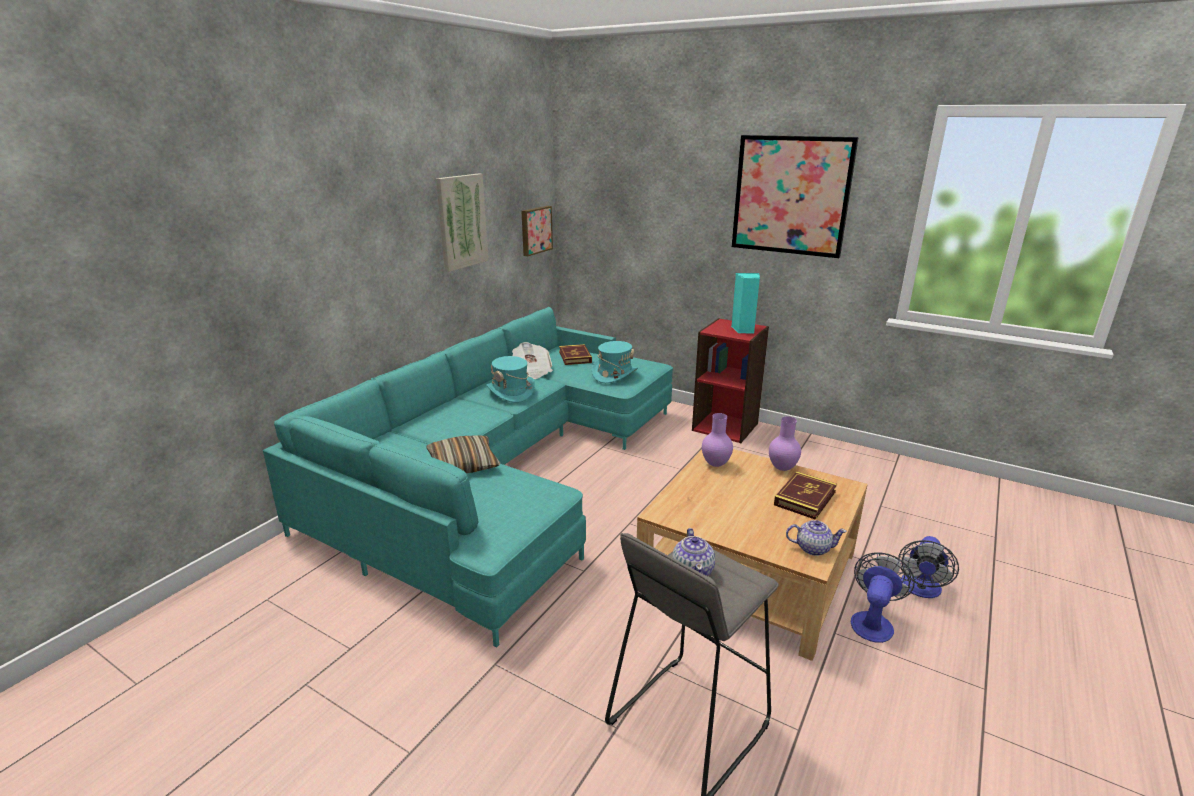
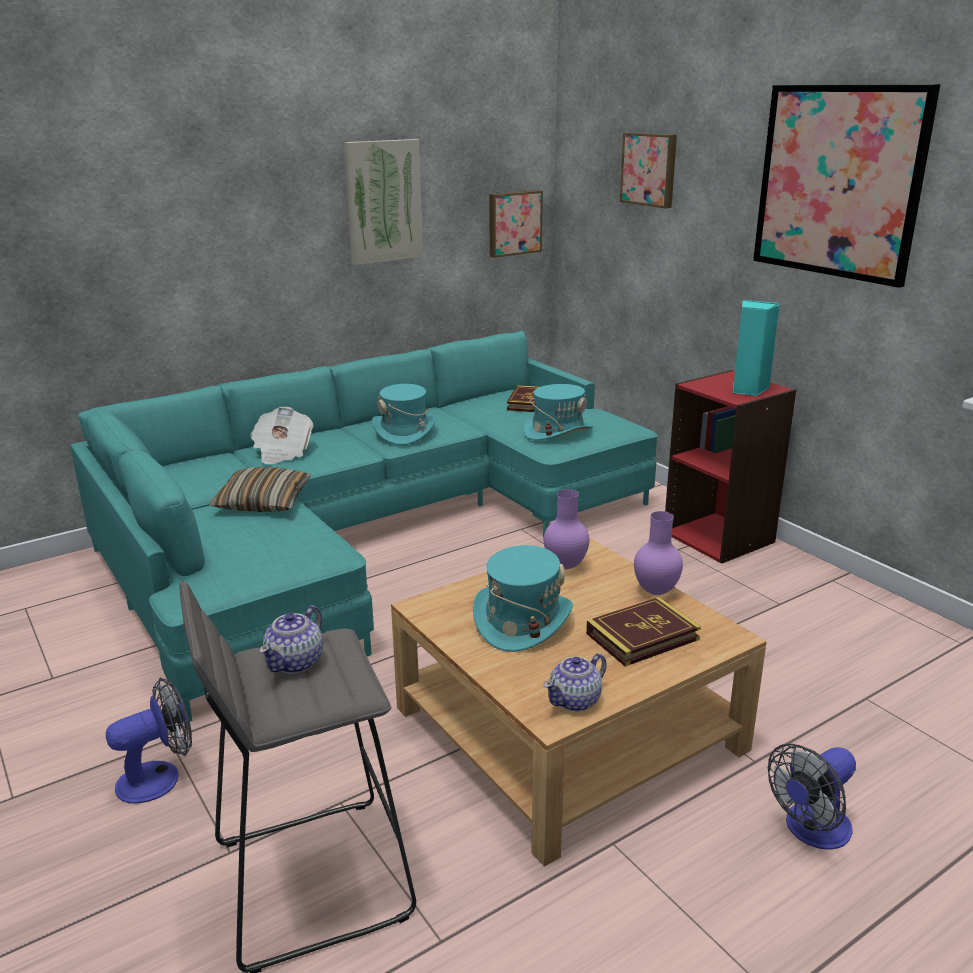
camera: 25 degrees right, 0 degrees up
newspaper [512,342,553,379] -> newspaper moved to [251,407,313,464]
teapot [786,520,847,556] -> teapot turned 105 degrees clockwise [544,653,607,712]
fan [851,552,915,643] -> fan moved to [106,678,192,803]
none -> turquoise hat [473,545,573,652]
none -> picture [620,132,677,208]

